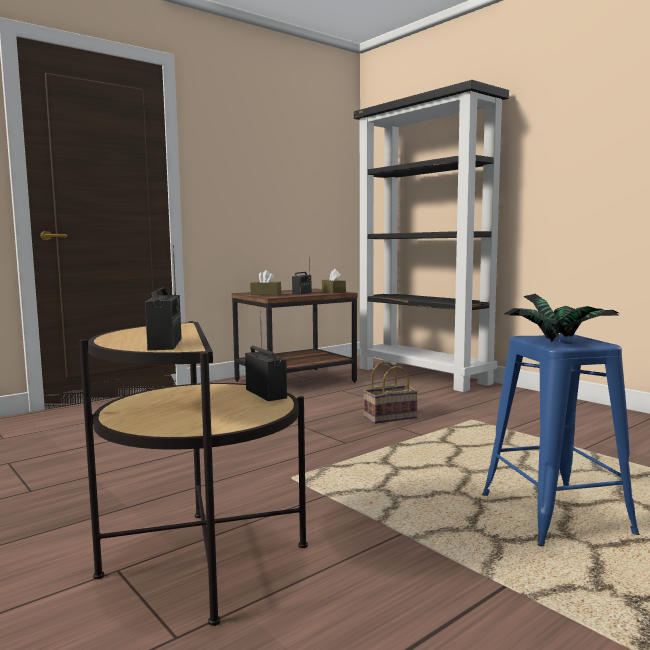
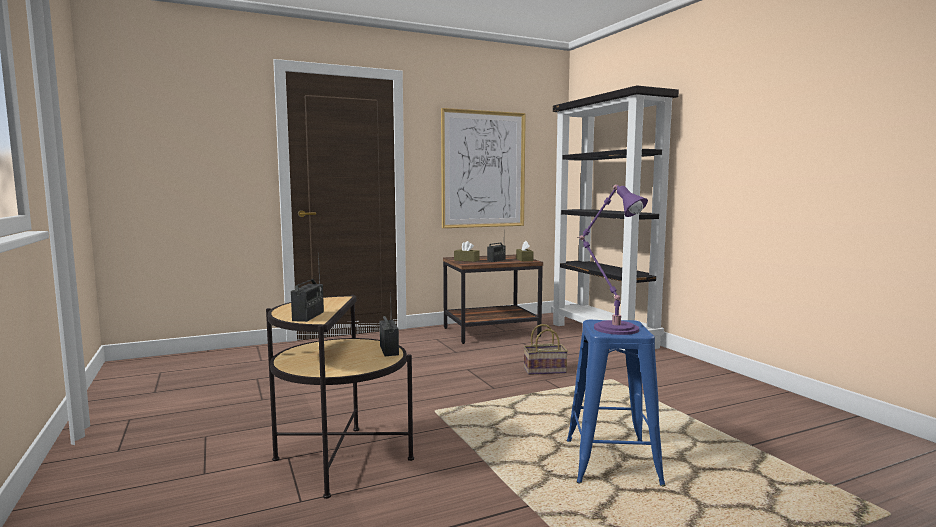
camera: 15 degrees right, 0 degrees up
potted plant [505,294,619,342] -> purple table lamp [577,185,648,335]
none -> picture [441,108,526,228]

